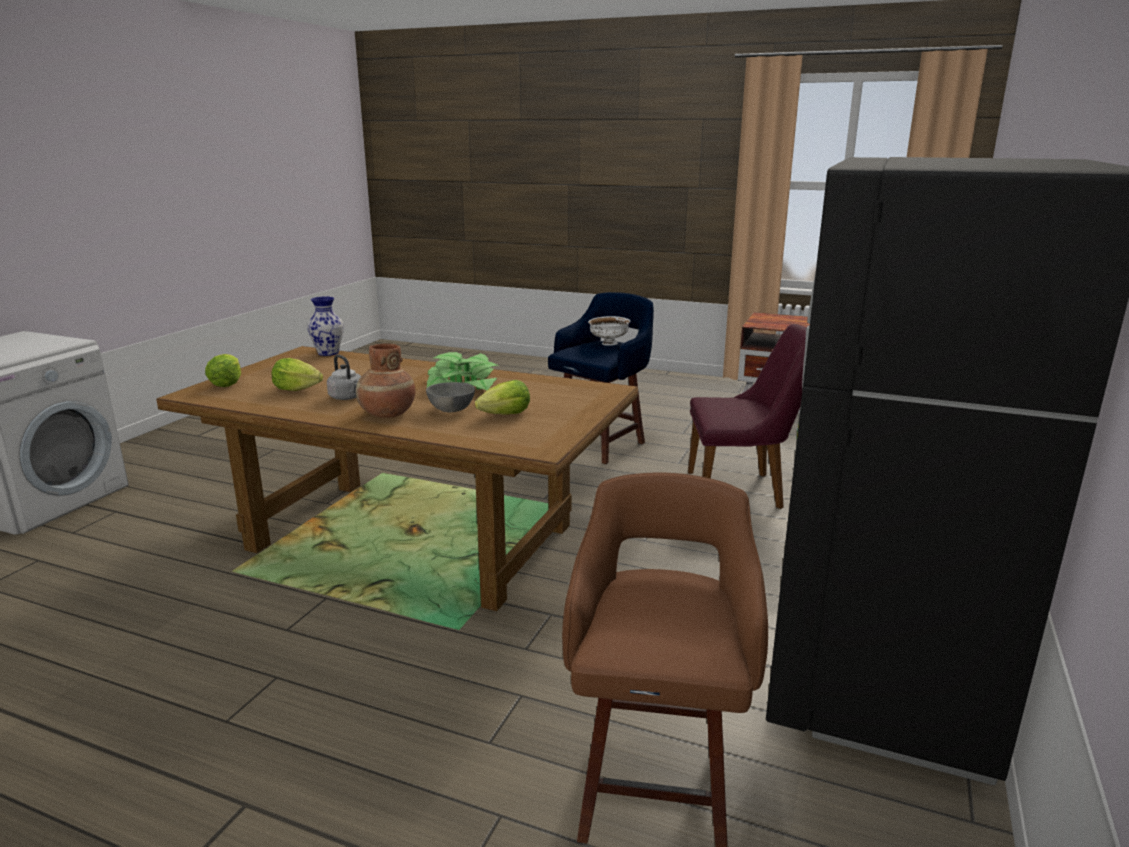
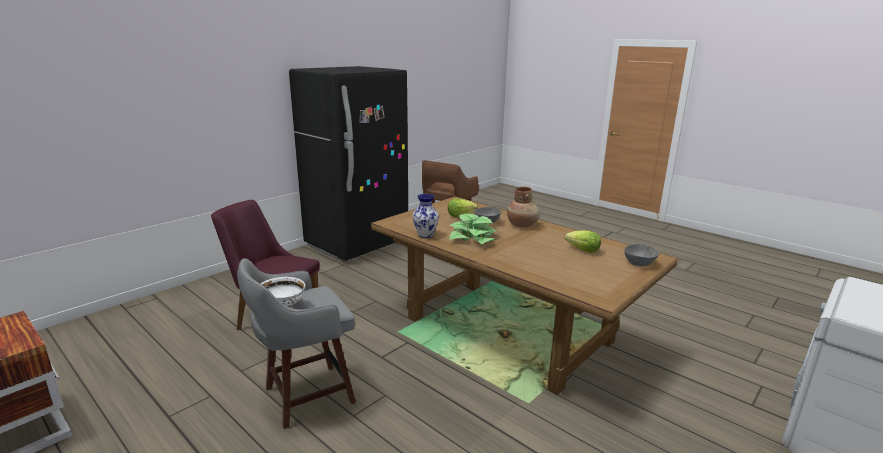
camera: 160 degrees left, 0 degrees up
lettuce [205,354,241,387] -> grey bowl [624,244,659,266]
vase [307,297,344,356] -> vase moved to [413,194,439,238]
grey kettle [327,354,361,400] -> none
blue stool [548,292,654,464] -> grey stool [237,258,356,429]

